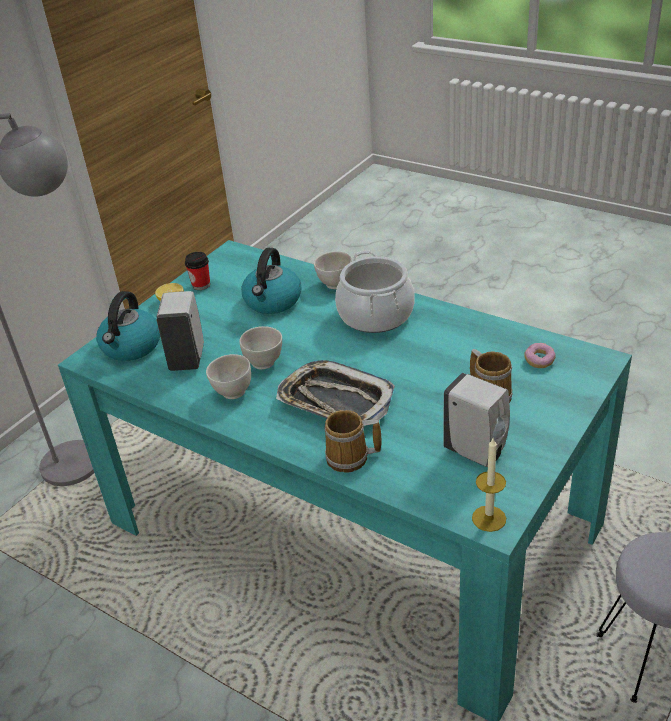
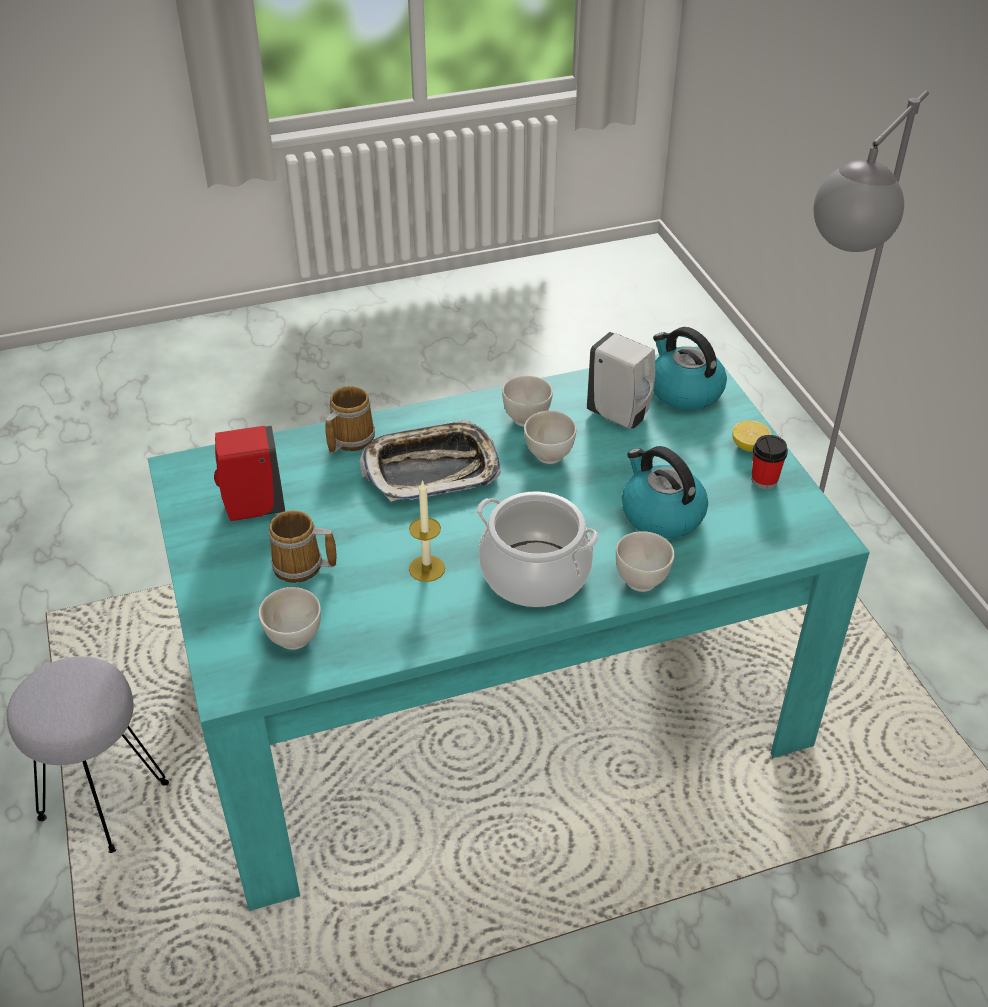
camera: 125 degrees right, 5 degrees up
white soap dispenser [444,373,510,467] -> red soap dispenser [214,425,285,521]
candle [472,439,506,532] -> candle moved to [409,480,445,582]
donut [524,343,556,368] -> white bowl [259,587,321,650]

